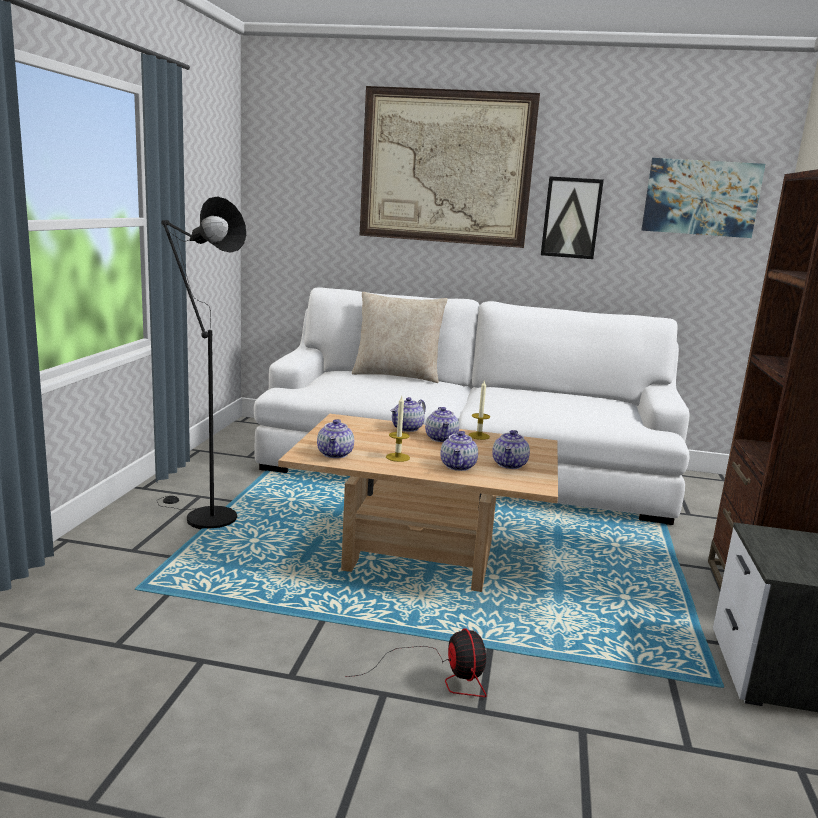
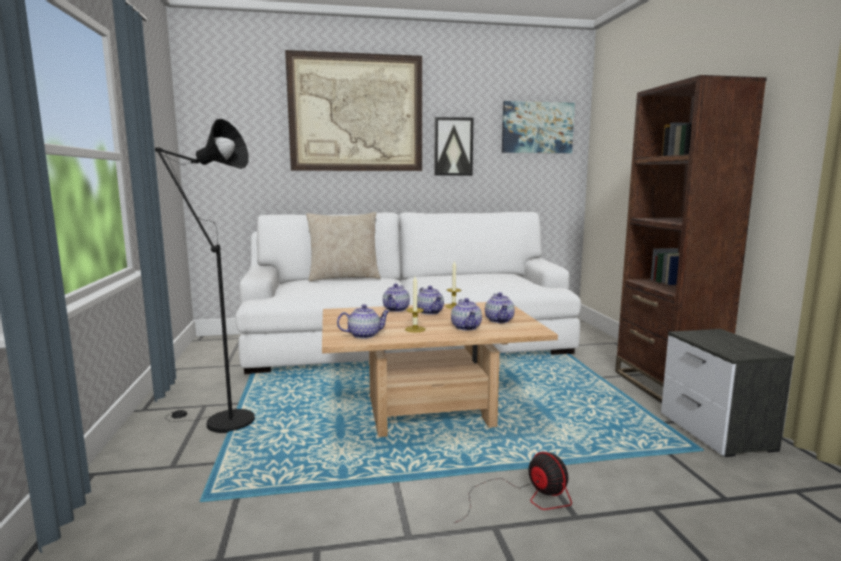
camera: 20 degrees left, 5 degrees down
teapot [317,419,354,458] -> teapot turned 90 degrees counterclockwise [337,304,390,339]

